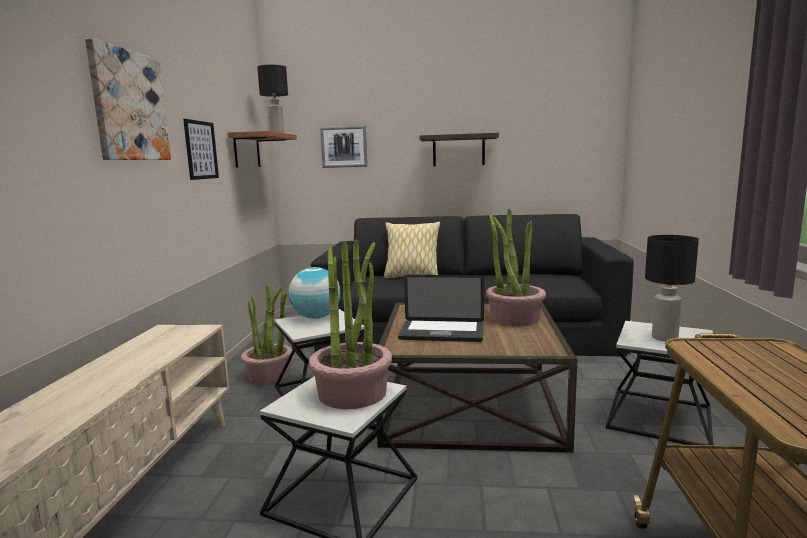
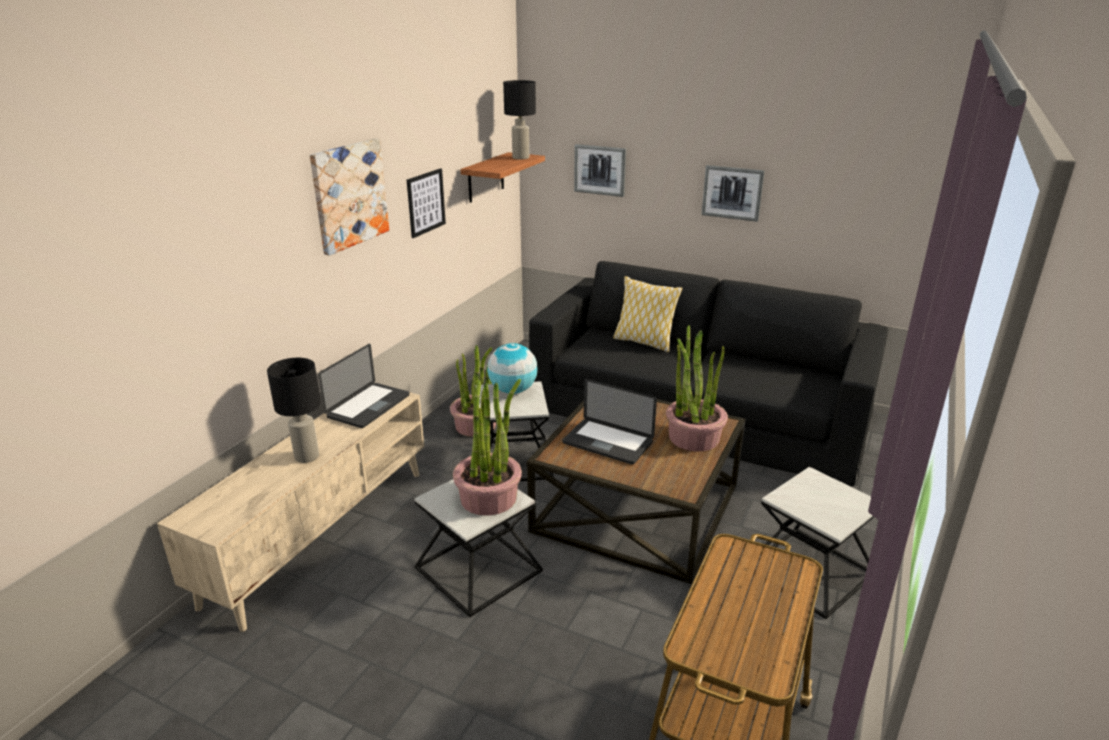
camera: 20 degrees right, 15 degrees up
shelf [420,133,499,167] -> picture [701,165,765,222]
black table lamp [645,235,699,341] -> black table lamp moved to [267,358,321,463]
none -> laptop [318,344,410,428]

